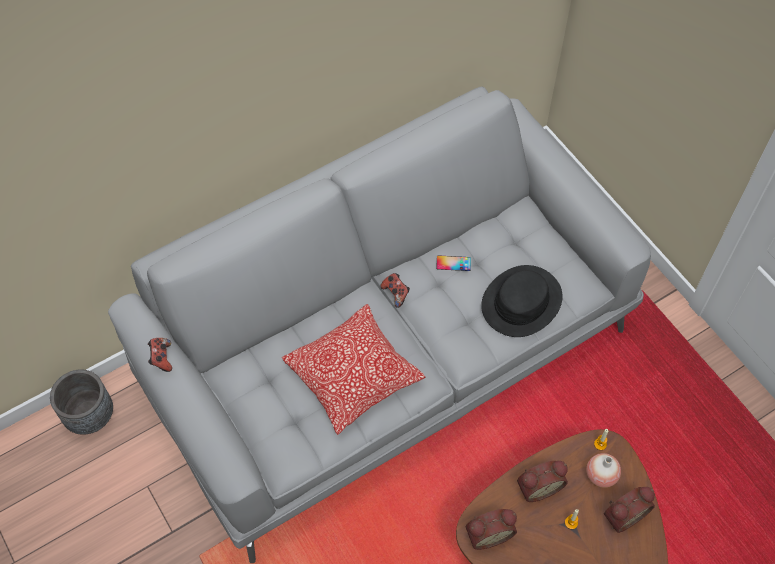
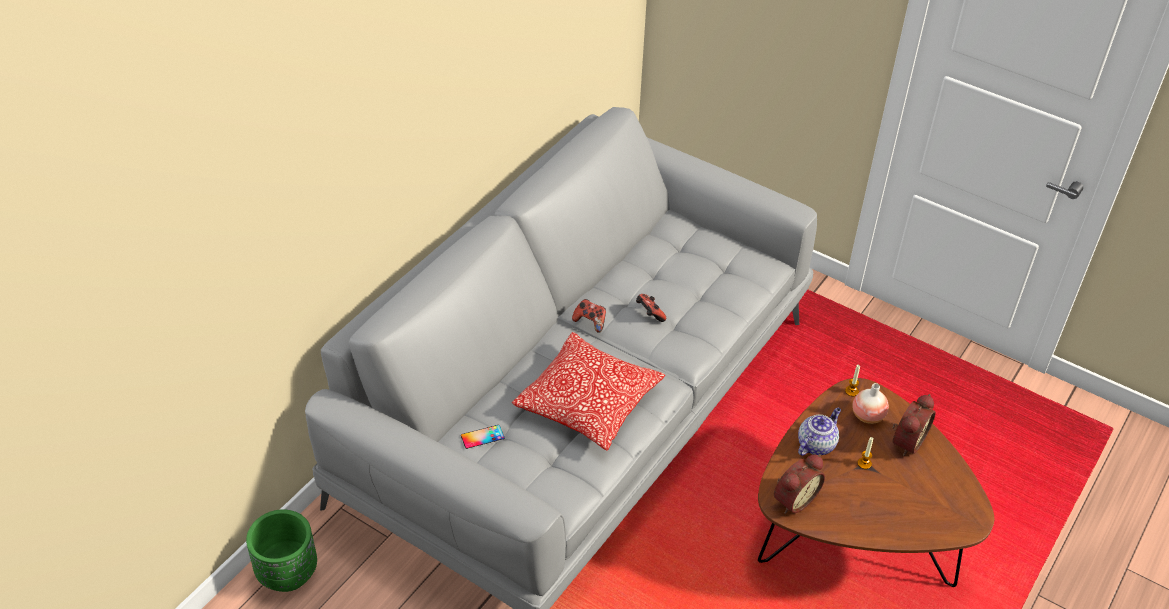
camera: 25 degrees left, 15 degrees down
grey planter [50,369,113,435] -> green planter [246,509,317,592]
game controller [148,338,172,372] -> game controller moved to [636,294,666,322]
phone [436,255,471,271] -> phone moved to [461,425,504,449]
black hat [481,265,563,337] -> none
alarm clock [517,461,568,502] -> teapot [798,408,841,456]

